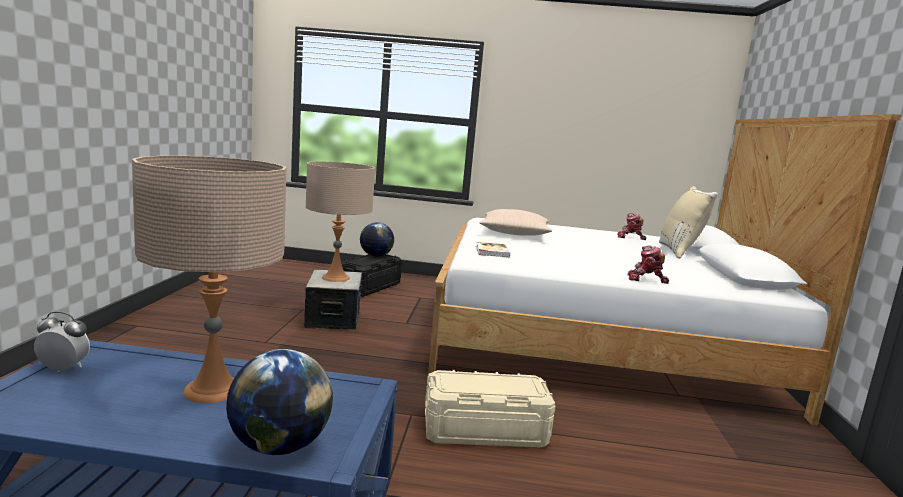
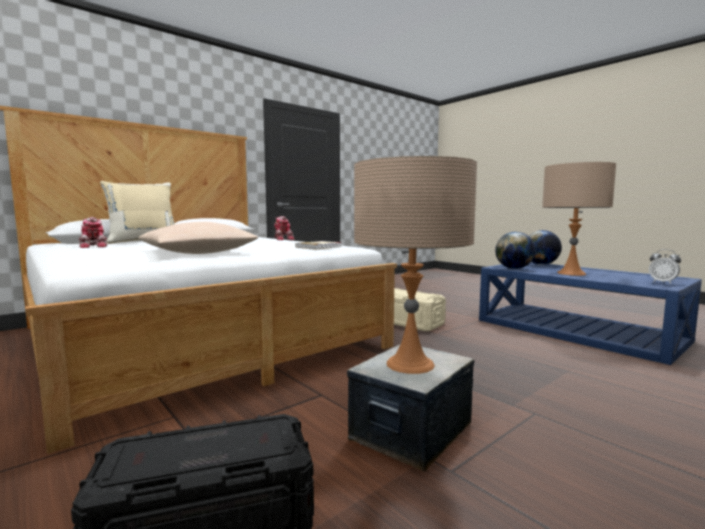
camera: 135 degrees left, 5 degrees down
globe [360,222,394,257] -> globe moved to [495,232,535,269]

